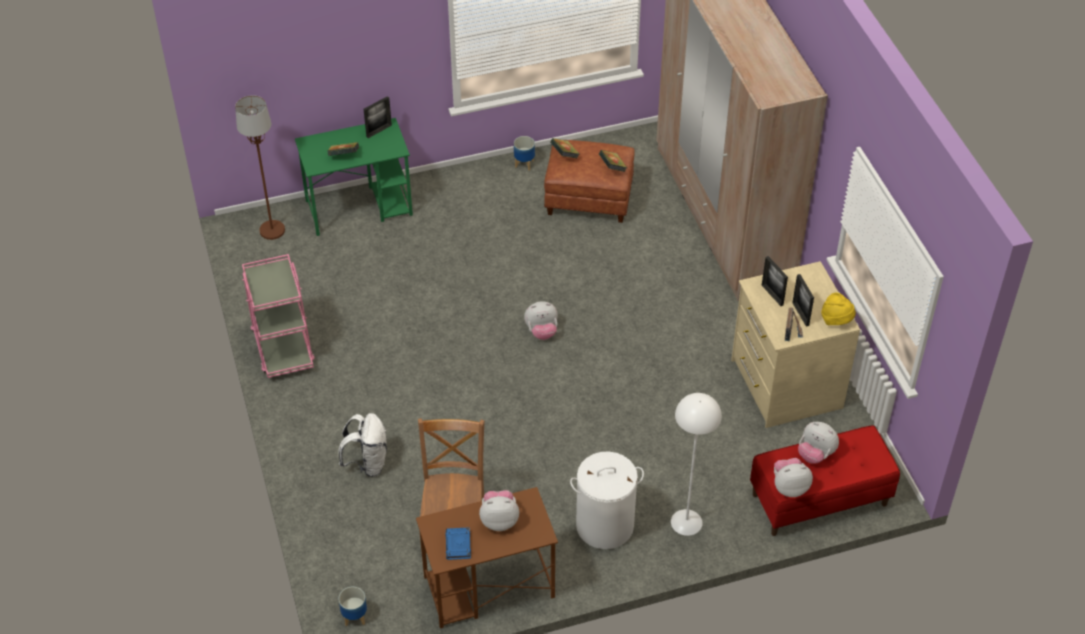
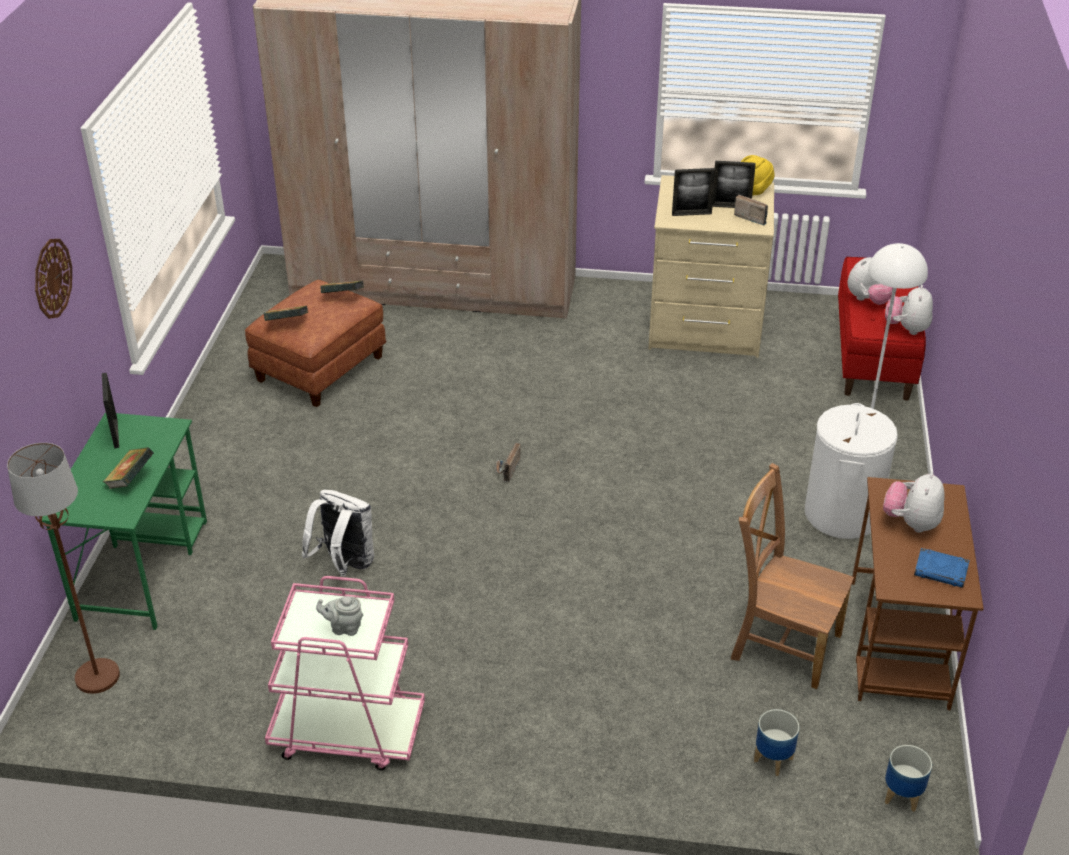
camera: 65 degrees left, 10 degrees down
white backpack [339,413,387,477] -> white backpack moved to [301,490,374,576]
planter [514,136,535,171] -> planter moved to [754,709,799,776]
plush toy [524,301,558,340] -> radio [495,443,521,482]
none -> wall clock [35,239,72,319]
none -> grey teapot [316,596,363,636]

